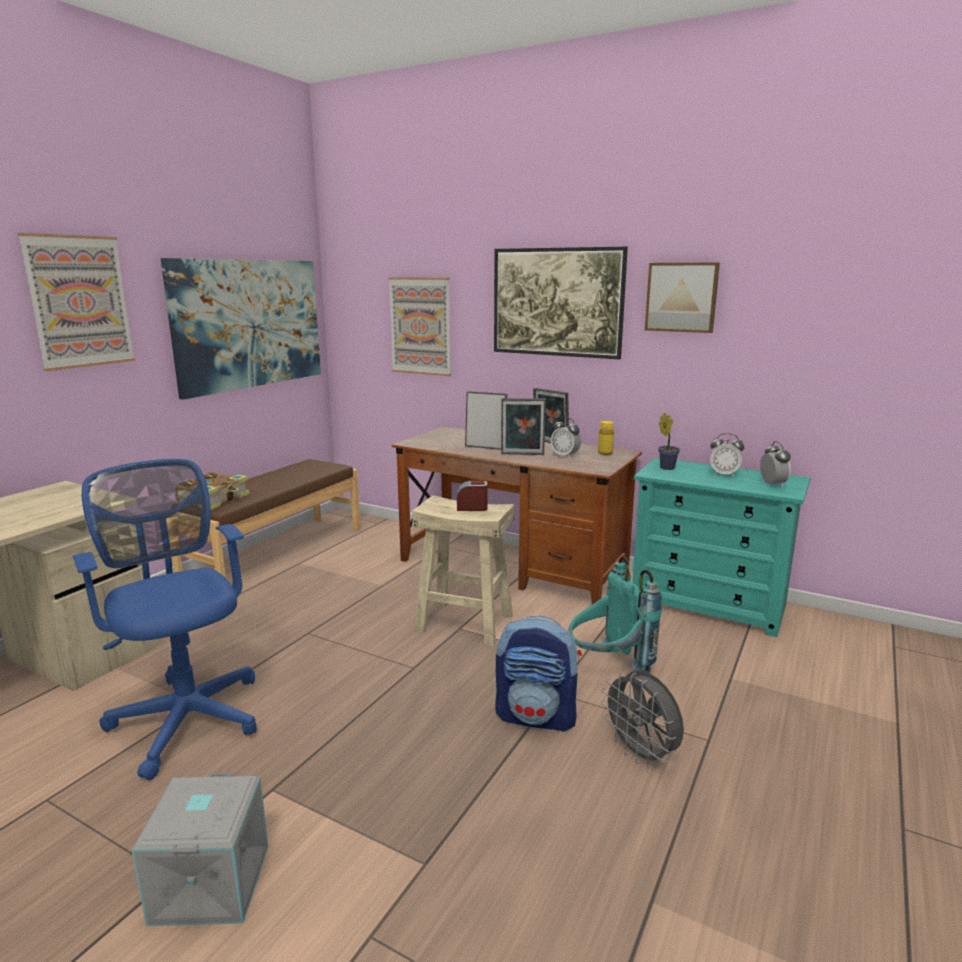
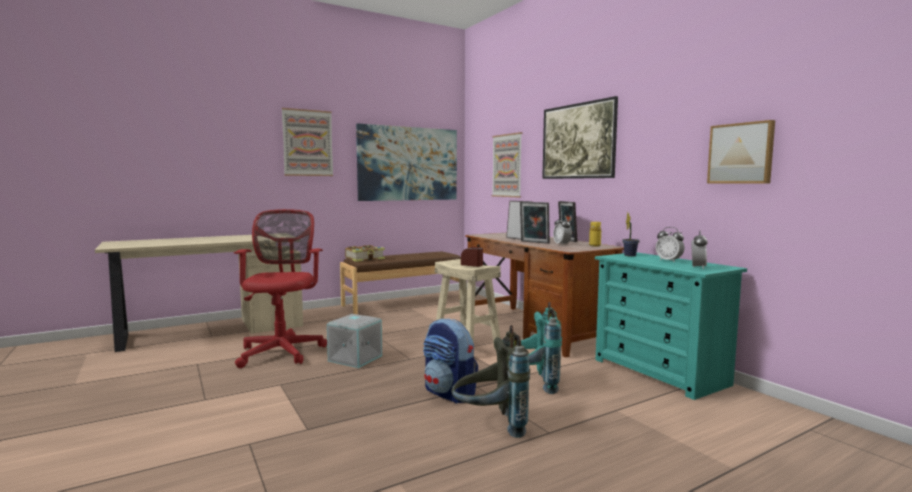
camera: 30 degrees right, 10 degrees down
blue office chair [73,459,257,780] -> red office chair [234,209,327,368]
grey storage box [132,772,268,926] -> grey storage box moved to [327,314,382,368]
grey fan [601,670,684,768] -> grey backpack [451,325,530,438]
picture [645,262,720,333] -> picture moved to [707,120,775,183]

